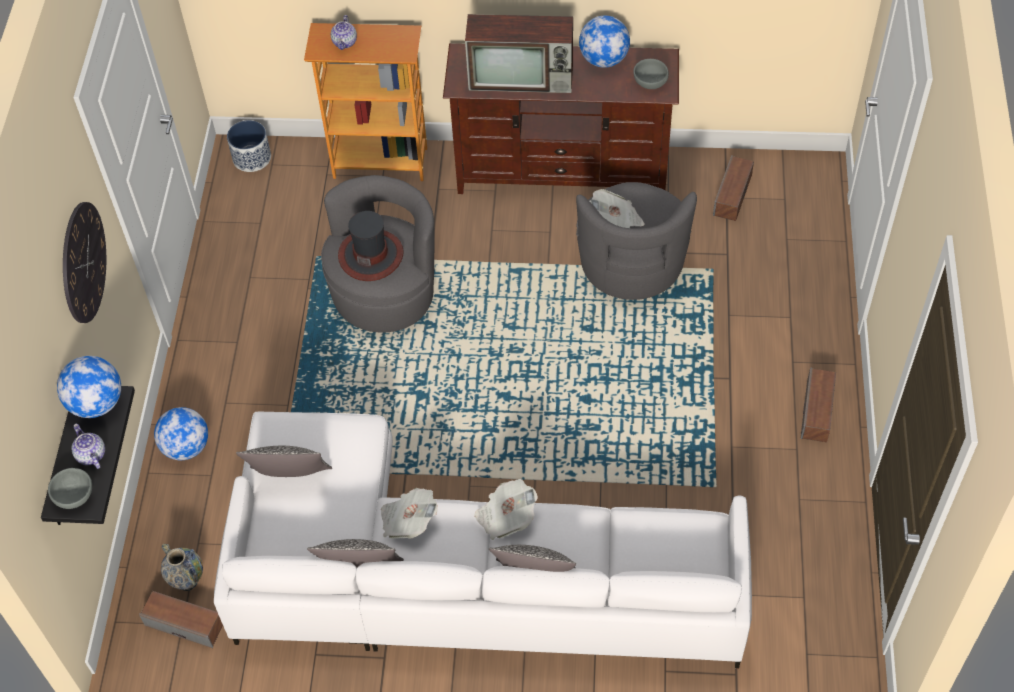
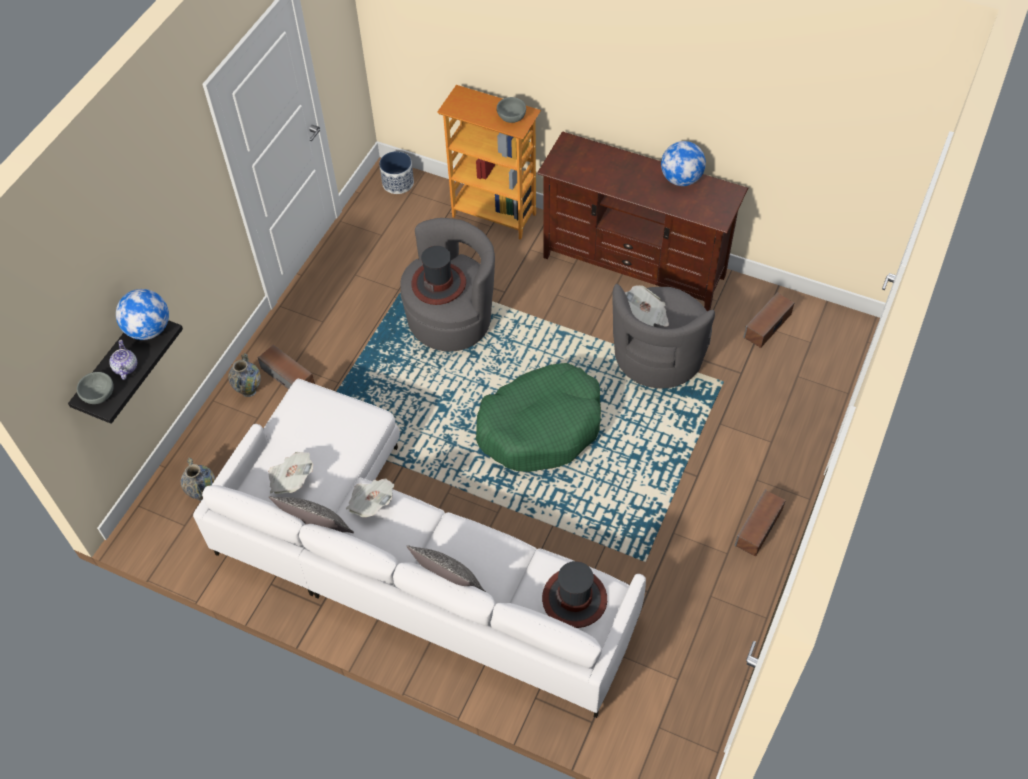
camera: 20 degrees right, 0 degrees up
wall clock [63,202,106,323] -> none
speaker [139,591,223,648] -> speaker moved to [257,345,315,390]
globe [154,407,208,460] -> vase [228,353,261,397]
pillow [236,446,332,477] -> none
teapot [331,15,357,50] -> none
television [465,14,573,93] -> none
newspaper [474,479,538,540] -> newspaper moved to [268,452,313,494]
grey bowl [633,59,669,89] -> grey bowl moved to [497,97,526,123]
none -> green dog bed [476,363,601,472]
none -> hat [542,561,607,628]

